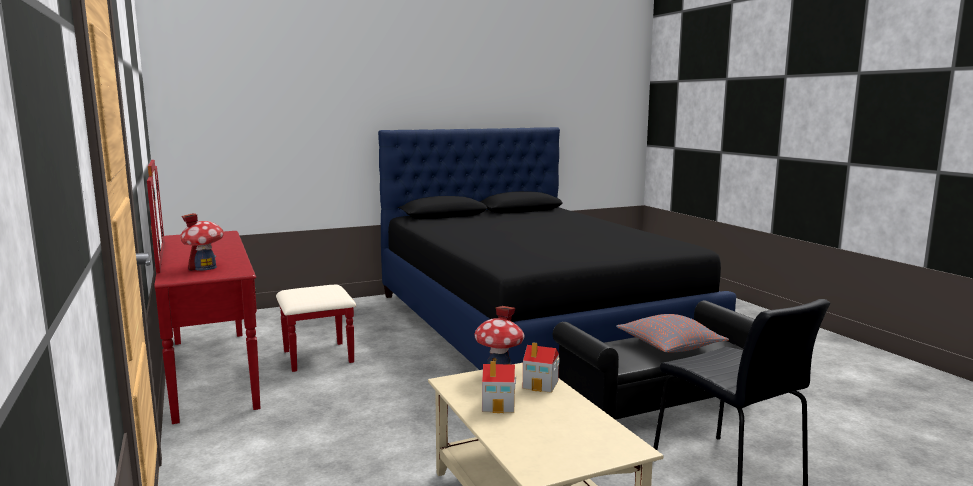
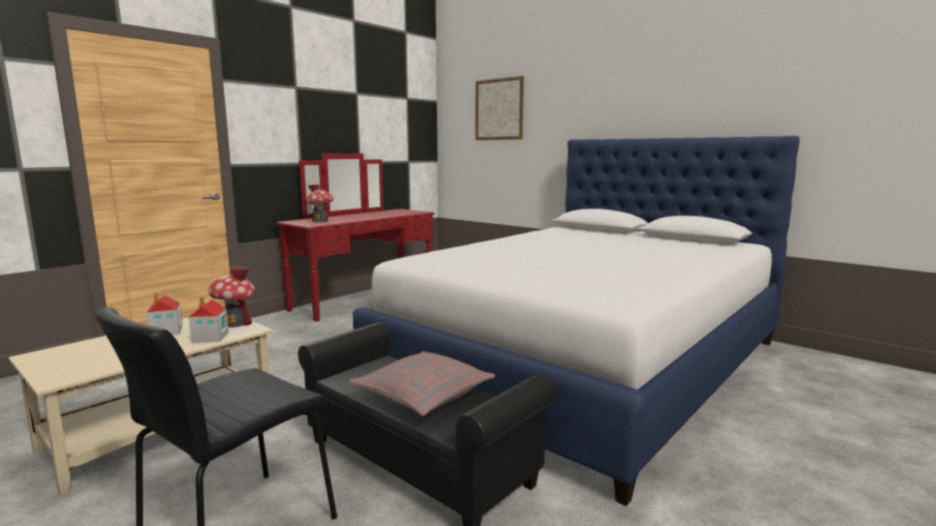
camera: 65 degrees right, 0 degrees up
black bed [378,127,737,370] -> white bed [353,136,800,506]
none -> picture [476,76,524,140]

